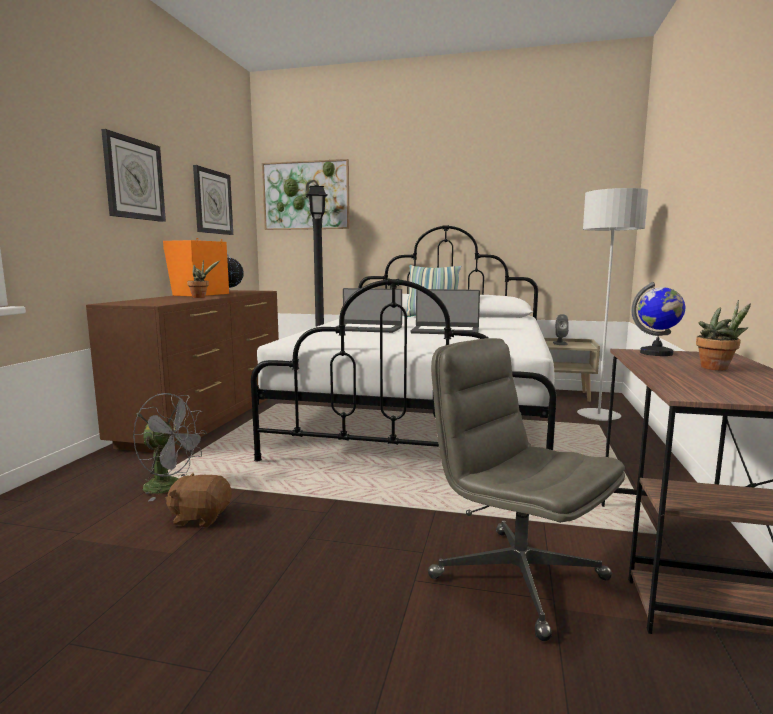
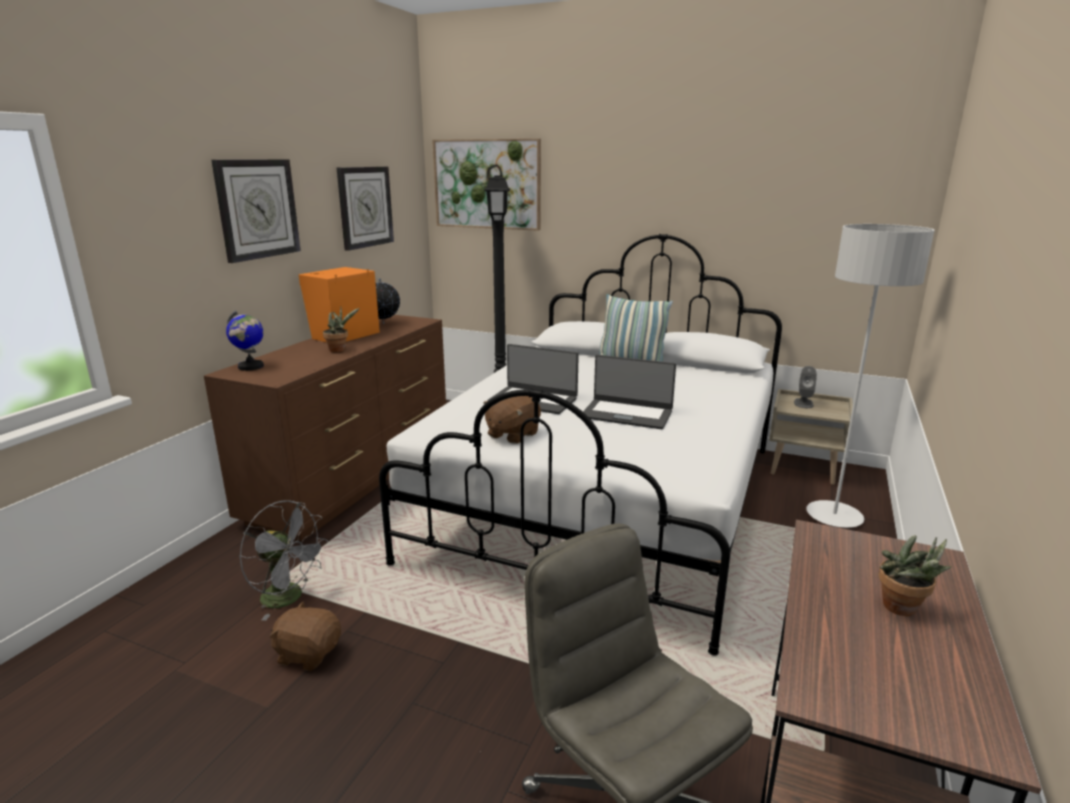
camera: 10 degrees right, 10 degrees up
globe [631,282,685,356] -> globe moved to [226,310,264,371]
none -> brown plush toy [484,396,541,444]

